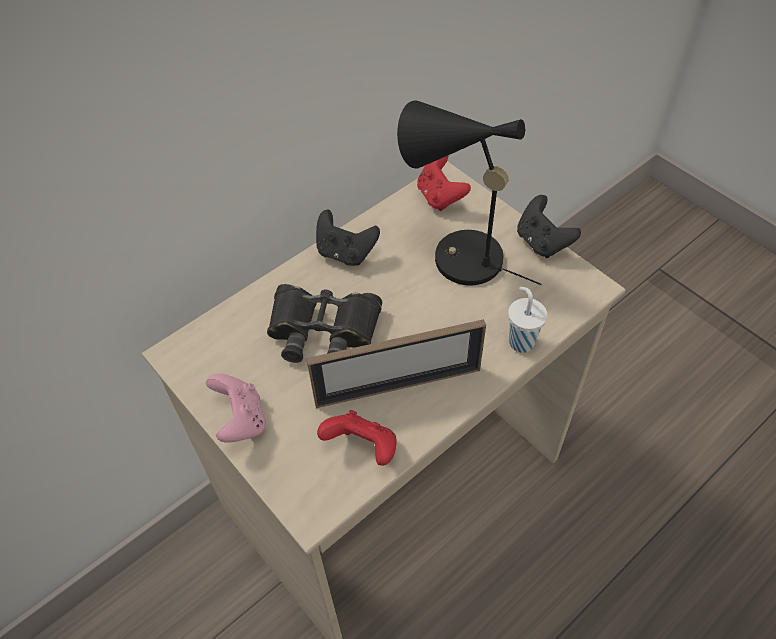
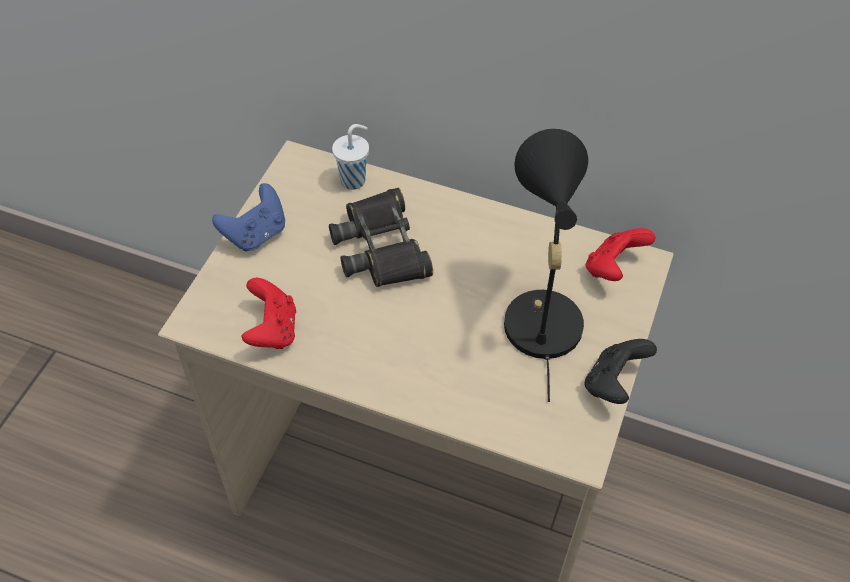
camera: 60 degrees right, 0 degrees up
pink game controller [206,374,266,443] -> blue game controller [212,183,285,251]
picture frame [306,319,486,408] -> none
black game controller [316,210,380,266] -> none
white cup [508,287,547,353] -> white cup moved to [332,124,369,190]

